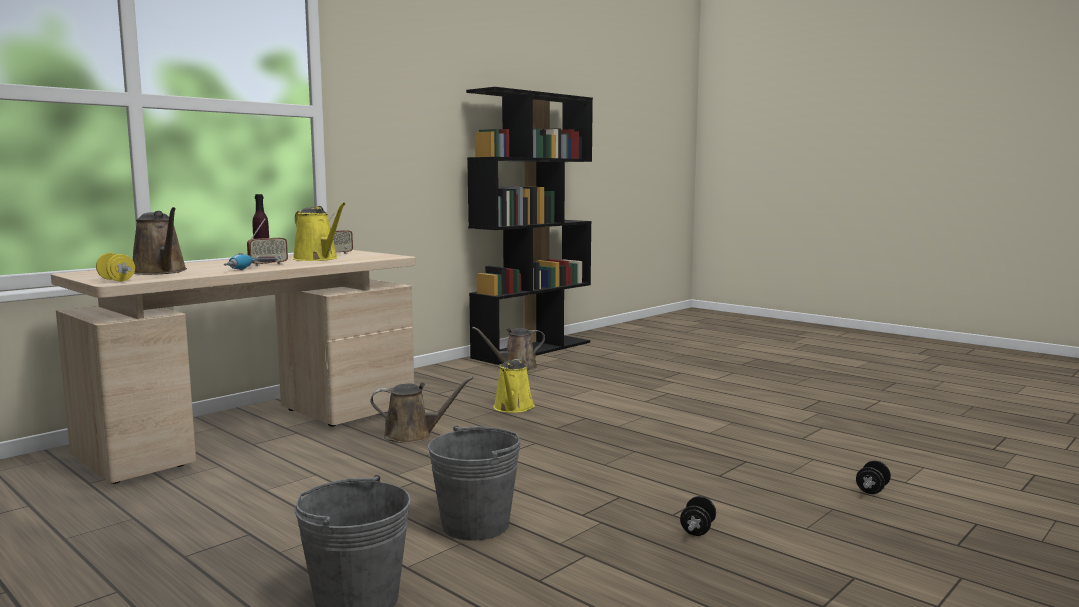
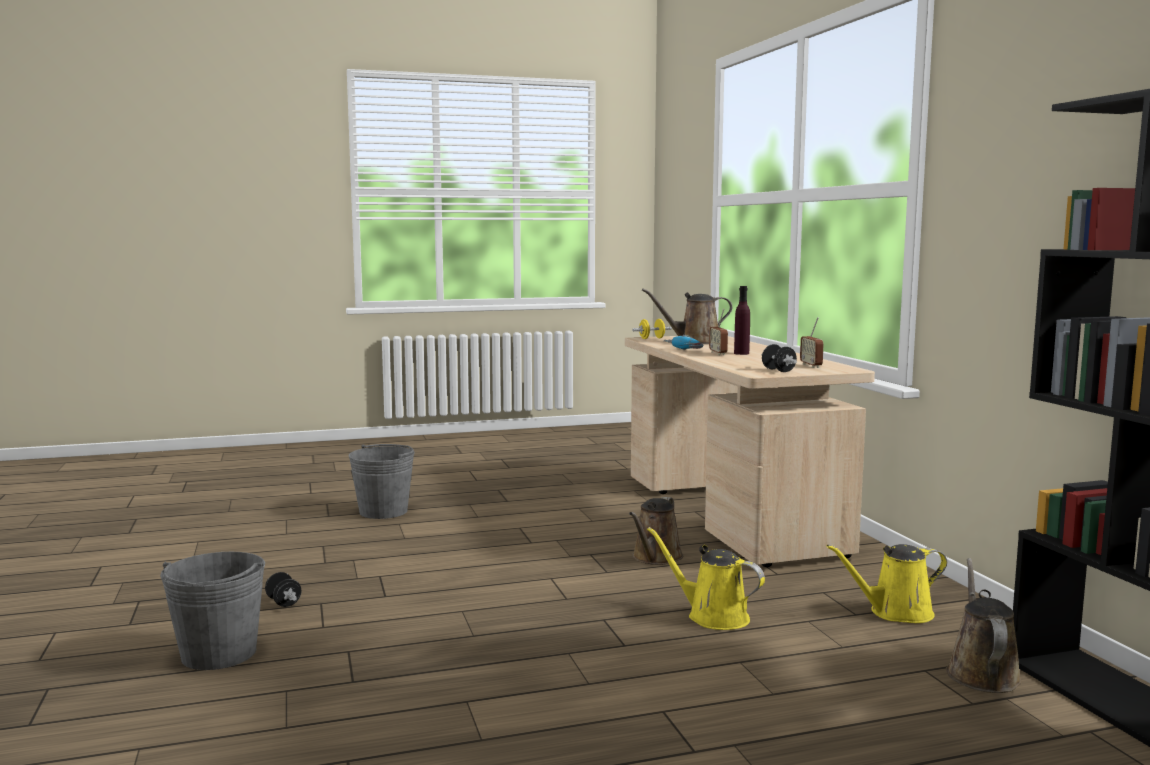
camera: 120 degrees right, 0 degrees up
yellow watering can [292,203,346,261] -> yellow watering can moved to [826,544,947,623]
grey bucket [428,426,521,541] -> grey bucket moved to [160,552,265,670]
black dumbbell [856,461,891,494] -> black dumbbell moved to [762,344,797,372]

